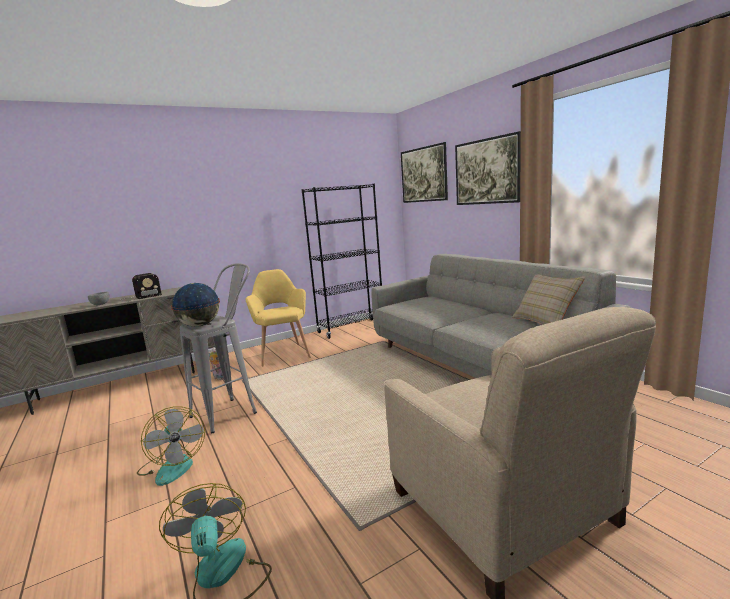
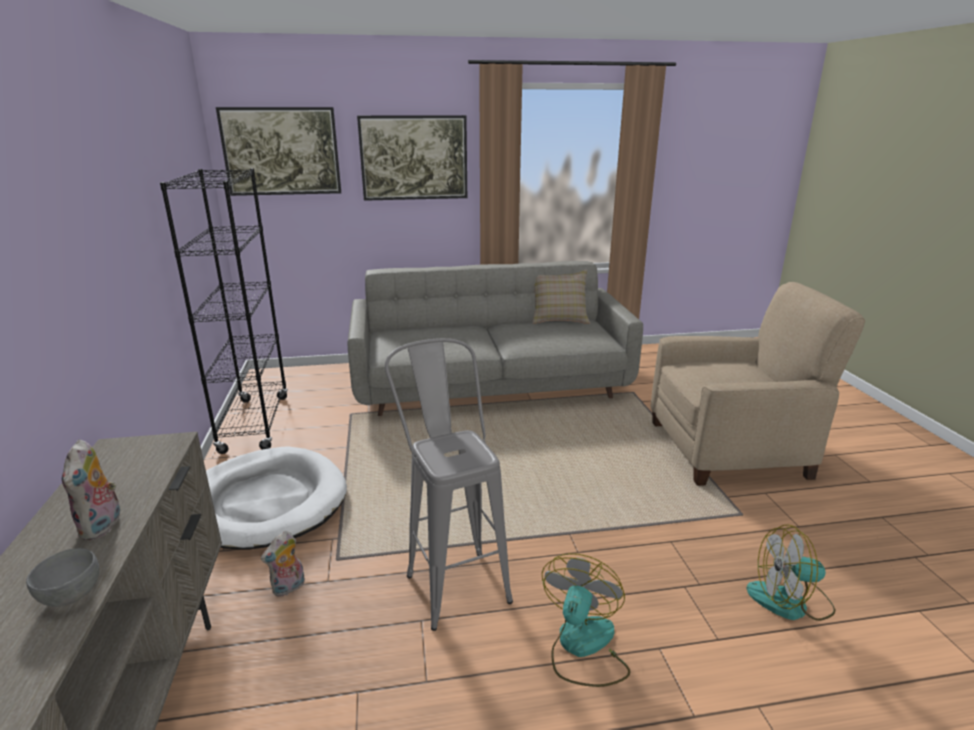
camera: 70 degrees left, 10 degrees up
radio [121,273,162,302] -> plush toy [62,440,120,540]
fan [137,406,205,486] -> fan turned 60 degrees counterclockwise [542,553,630,687]
globe [171,283,220,327] -> none
yellow armchair [246,269,311,367] -> white dog bed [206,447,347,550]

